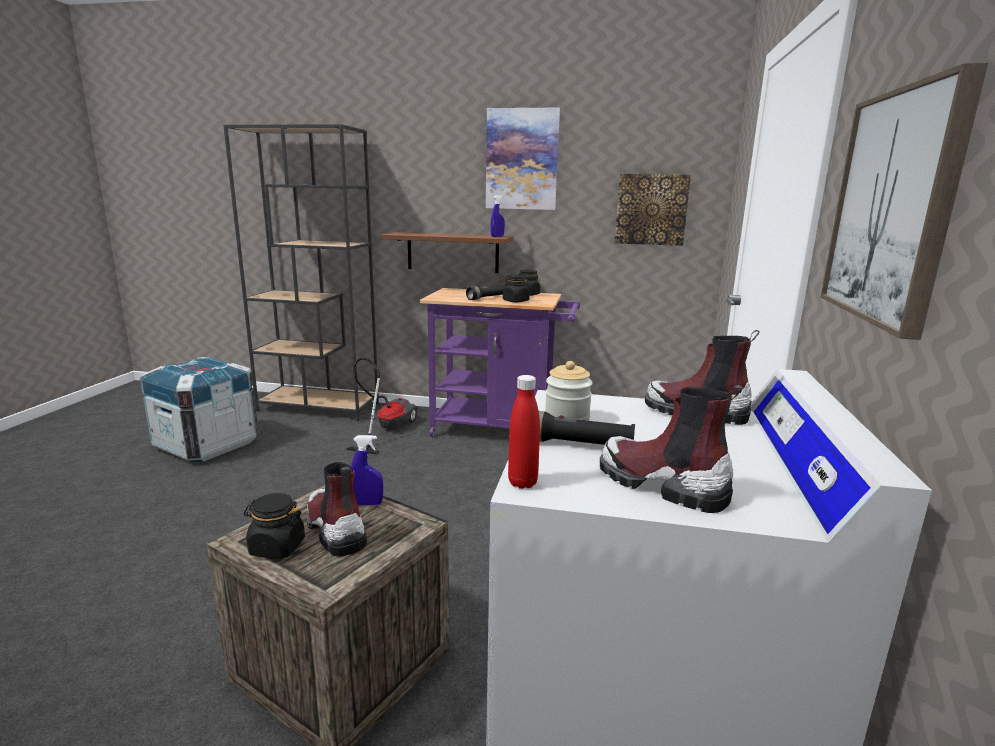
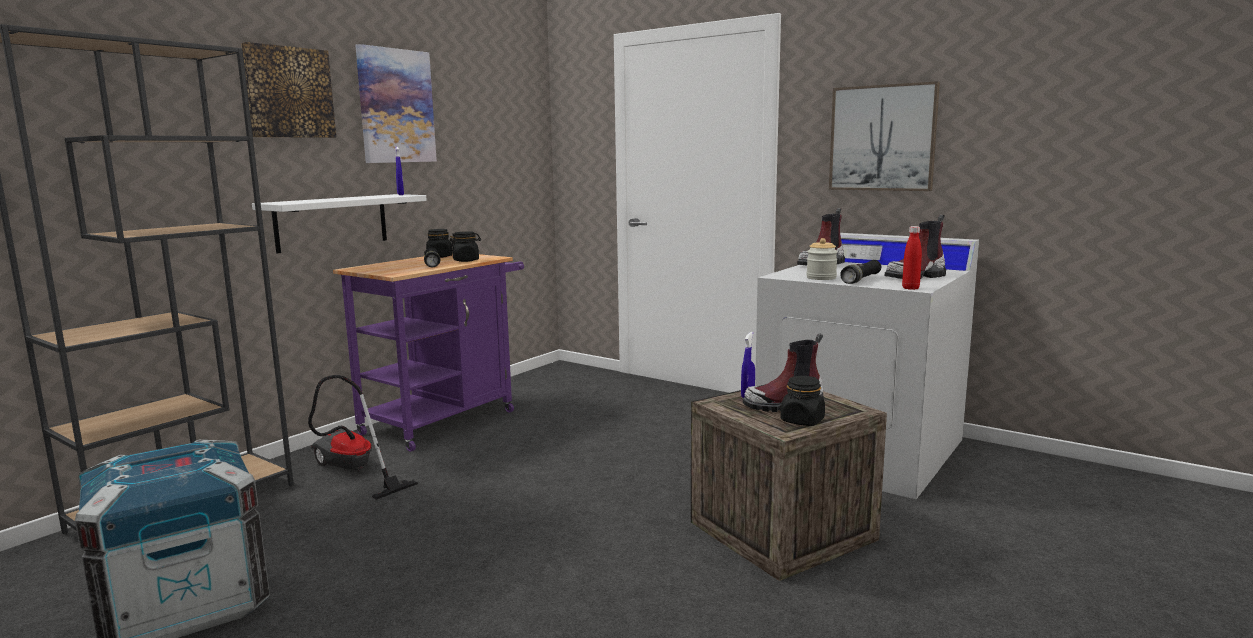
camera: 65 degrees left, 5 degrees down
brown shelf [381,232,513,273] -> white shelf [252,194,427,254]
picture [615,174,691,246] -> picture moved to [241,42,336,138]

